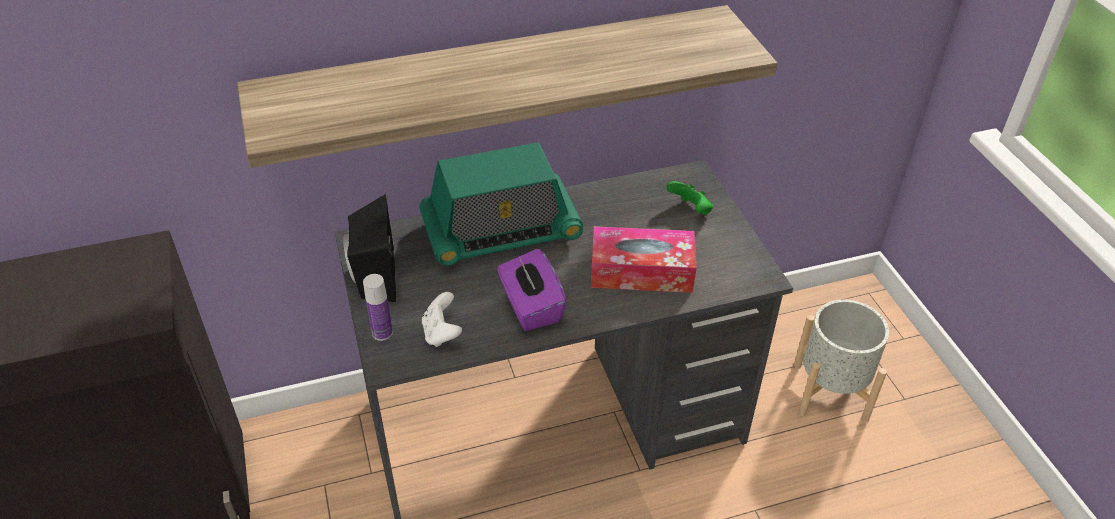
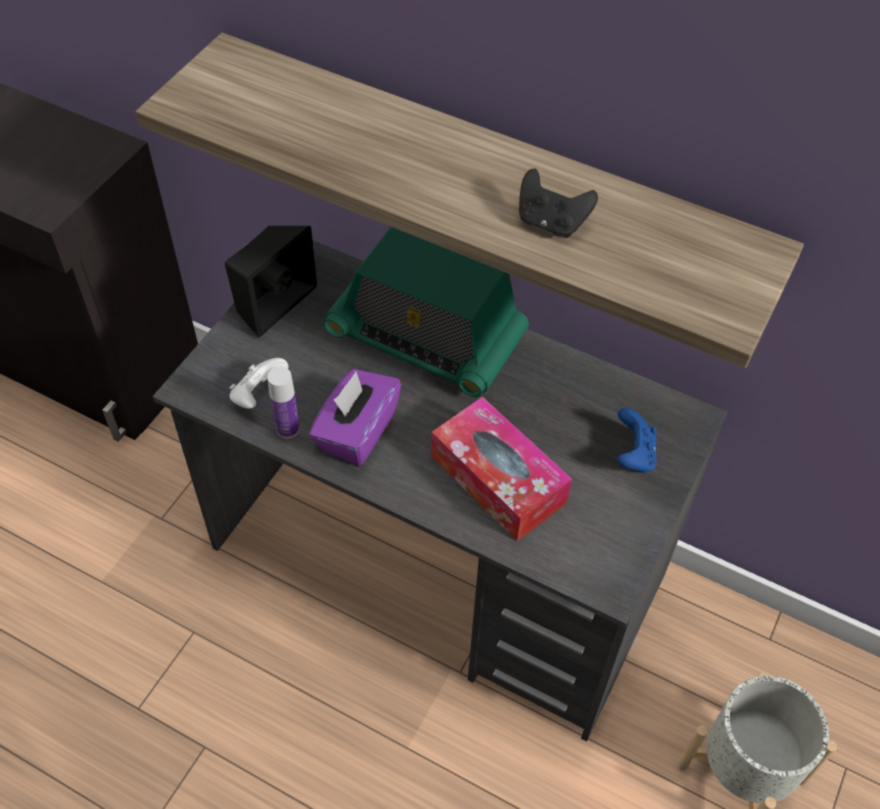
camera: 45 degrees right, 10 degrees up
bottle [363,274,393,341] -> bottle moved to [267,367,300,438]
green game controller [666,181,713,215] -> blue game controller [617,408,657,473]
none -> black game controller [519,169,598,237]

